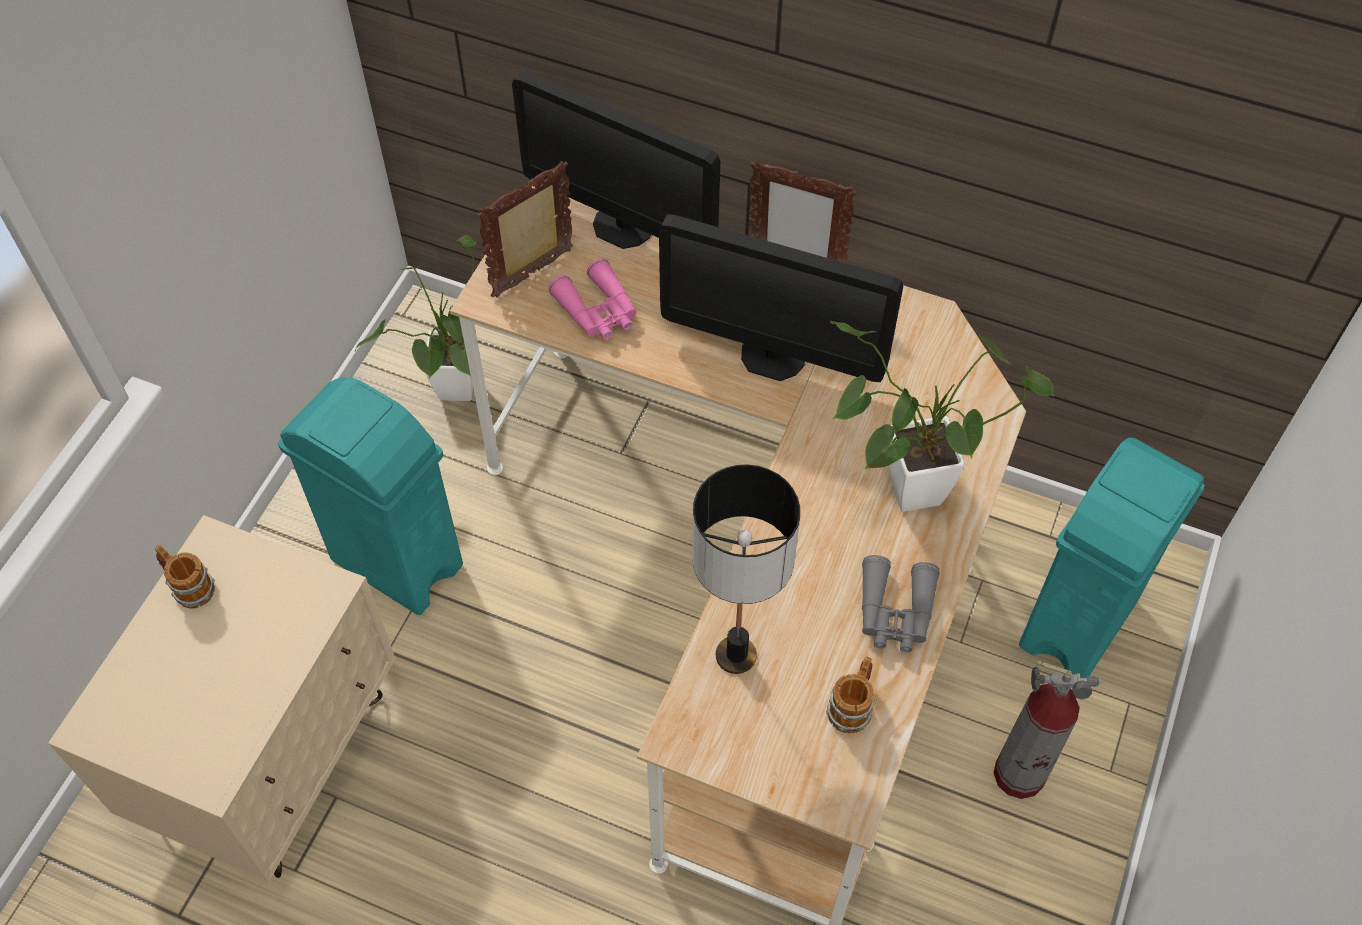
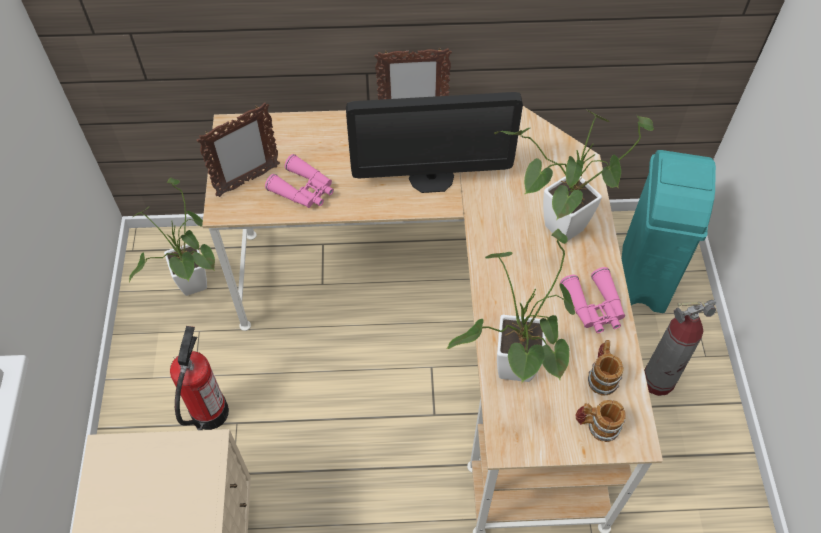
camera: 25 degrees left, 0 degrees up
mug [155,545,215,609] -> mug moved to [576,400,626,442]
turquoise trash can [278,377,463,615] -> fire extinguisher [170,326,229,430]
picture frame [477,161,573,298] -> picture frame turned 150 degrees counterclockwise [196,102,280,197]
monitor [512,71,720,249] -> none
table lamp [692,464,800,674] -> potted plant [446,229,575,383]
grey binoculars [862,555,940,652] -> pink binoculars [560,267,625,333]

